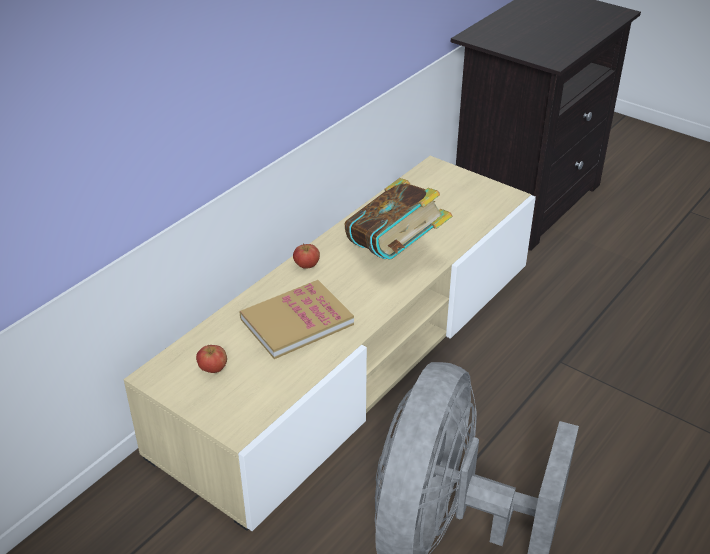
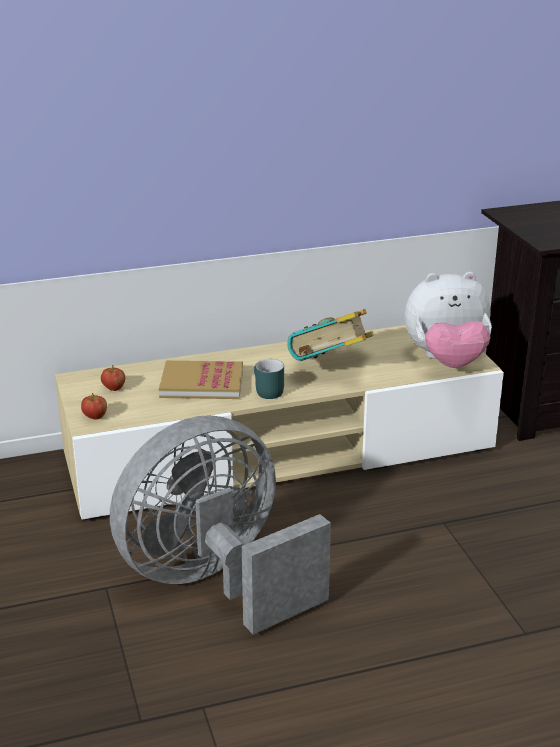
camera: 35 degrees right, 10 degrees down
apple [293,243,320,268] -> apple moved to [81,393,107,419]
none -> turquoise mug [254,359,284,399]
none -> plush toy [405,272,492,368]

